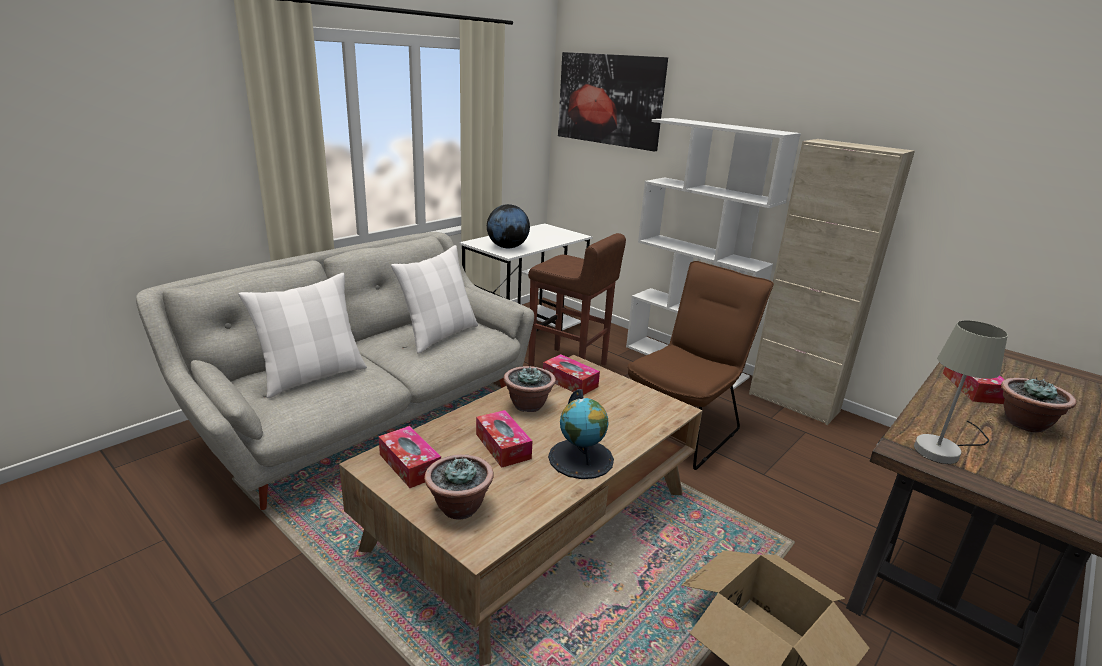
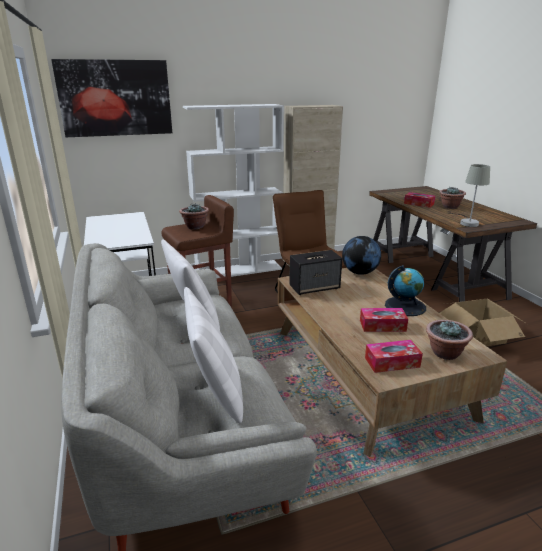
camera: 60 degrees left, 0 degrees up
globe [487,204,530,248] -> globe moved to [342,236,381,275]
potted plant [504,366,556,412] -> potted plant moved to [179,203,209,230]
tissue box [543,354,600,395] -> speaker [289,250,342,295]

